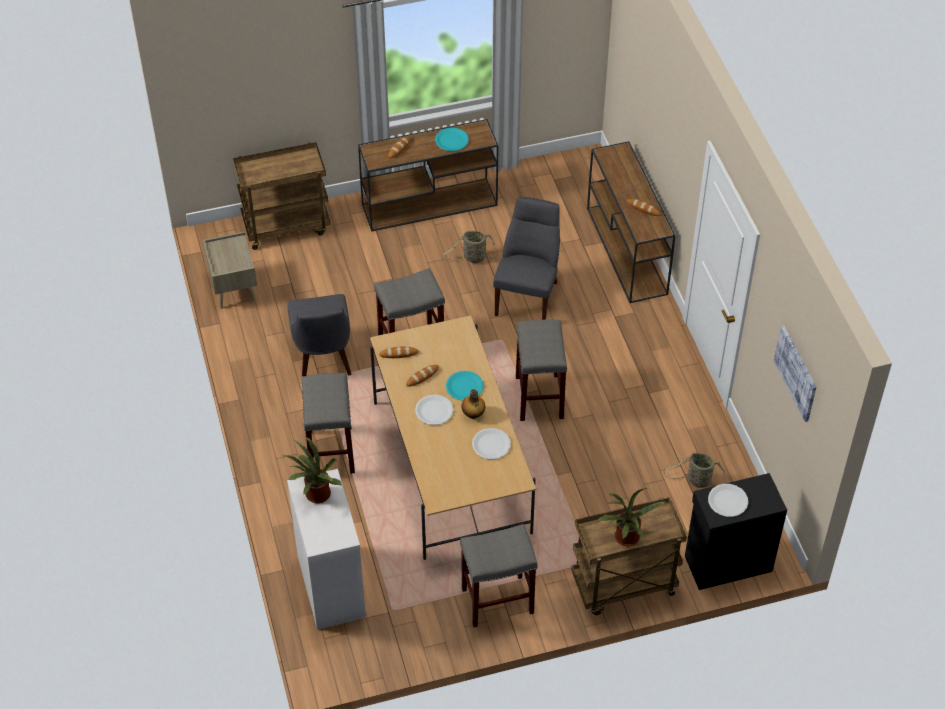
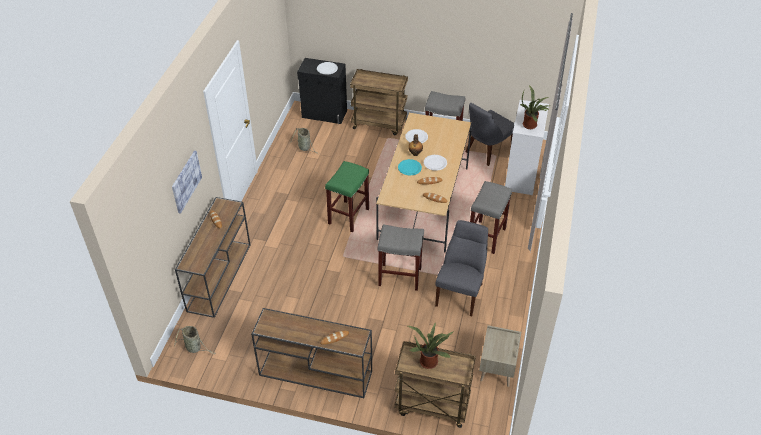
camera: 150 degrees left, 5 degrees down
turquoise plate [435,128,469,151] -> none
basket [442,231,498,263] -> basket moved to [174,326,214,354]
grey chair [493,197,560,320] -> grey chair moved to [466,103,514,166]
grey stool [516,319,567,421] -> green stool [325,161,369,232]
potted plant [597,488,666,547] -> potted plant moved to [408,322,454,369]
picture [774,325,816,422] -> picture moved to [172,150,202,214]

